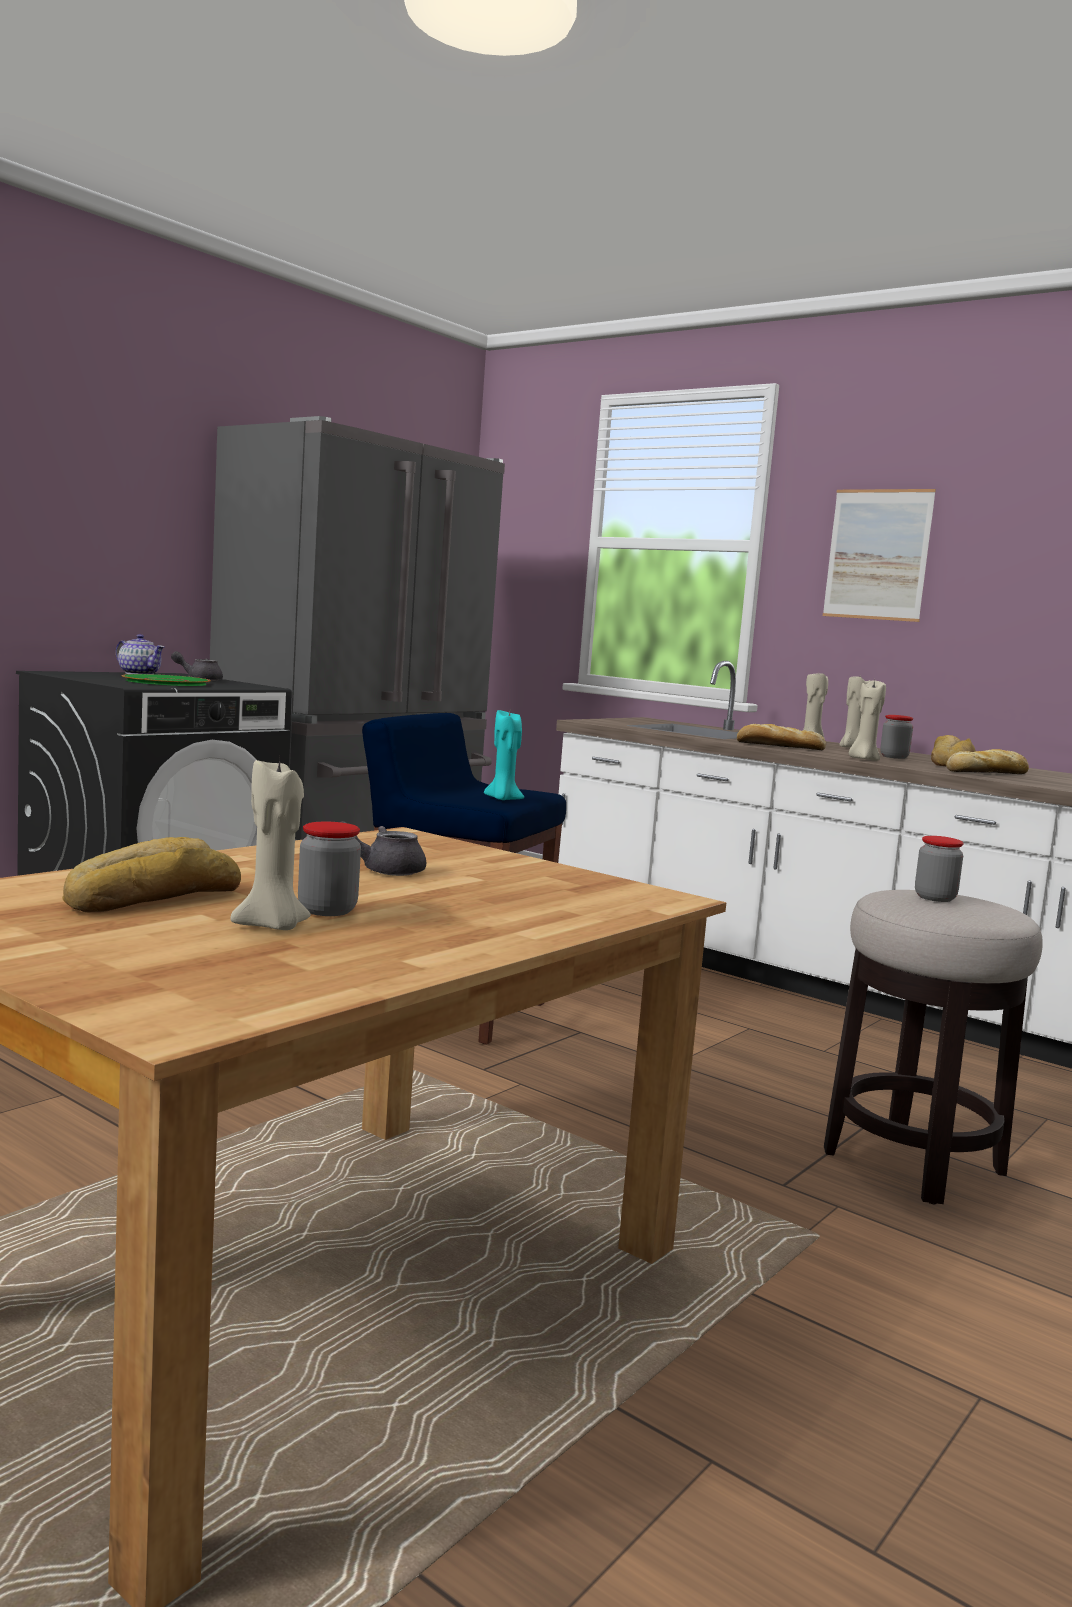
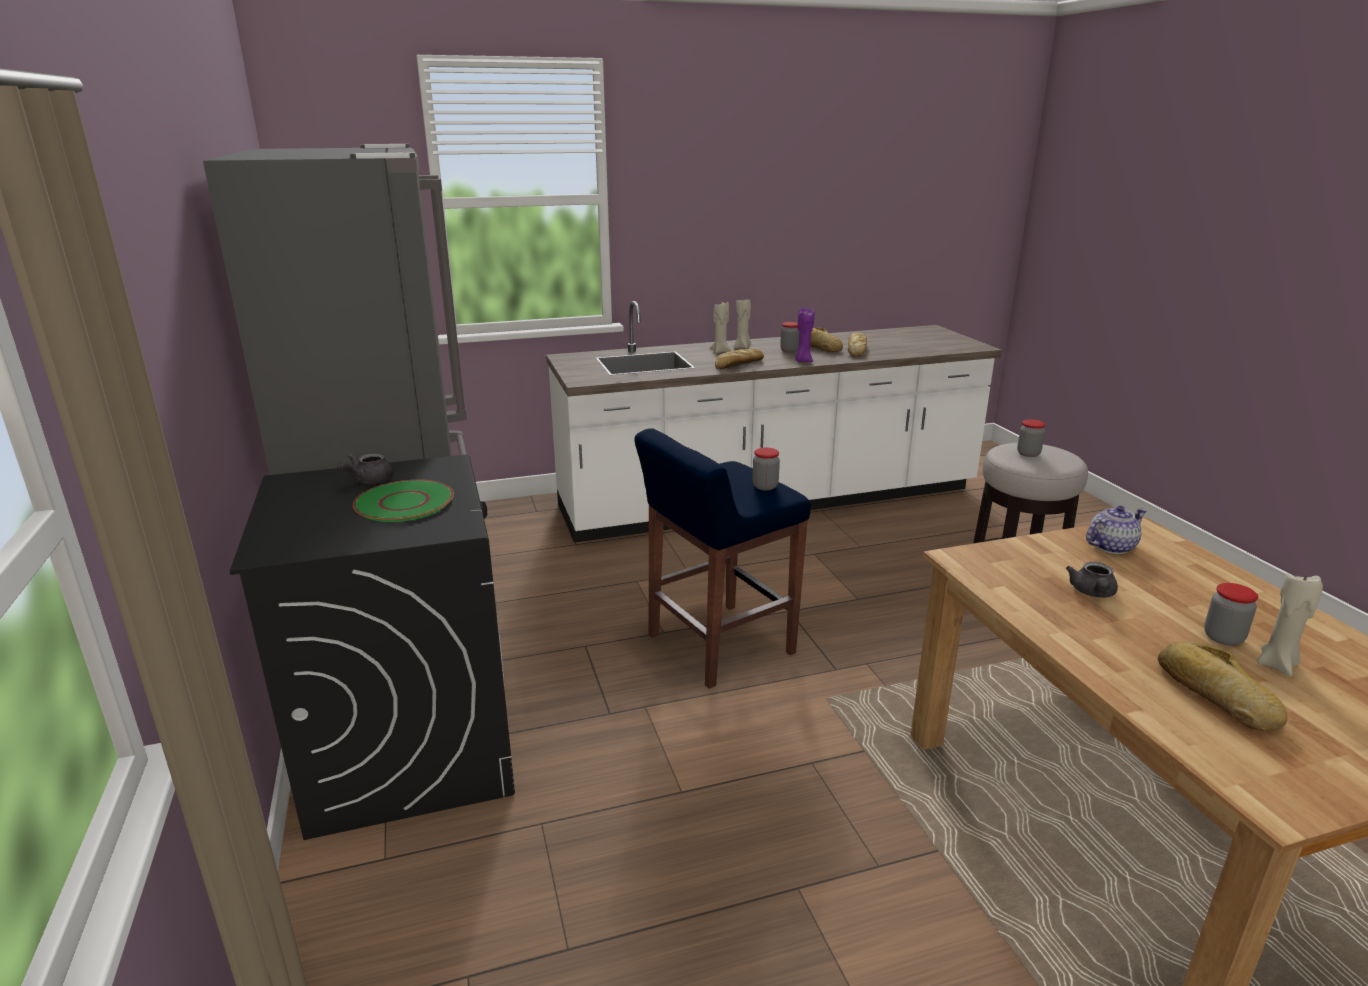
camera: 55 degrees left, 15 degrees up
teapot [116,634,164,674] -> teapot moved to [1086,505,1147,554]
turquoise candle [484,710,524,800] -> jar [752,448,780,490]
picture [823,489,936,622] -> none
beige candle [849,679,886,761] -> purple candle [795,308,814,362]

